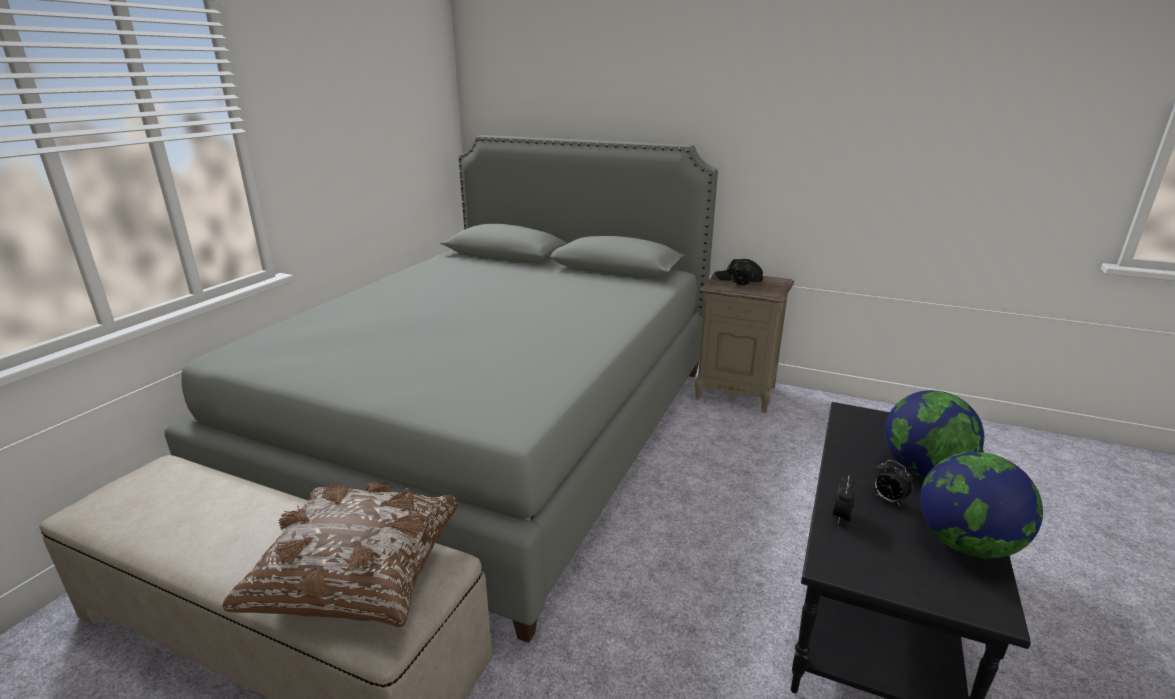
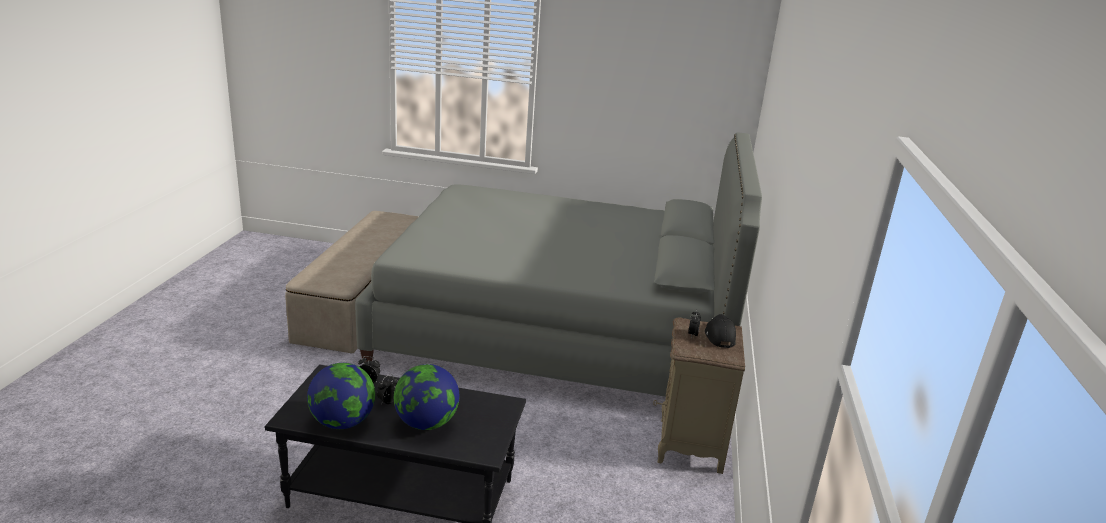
camera: 75 degrees right, 0 degrees up
brown pillow [223,481,458,627] -> none

